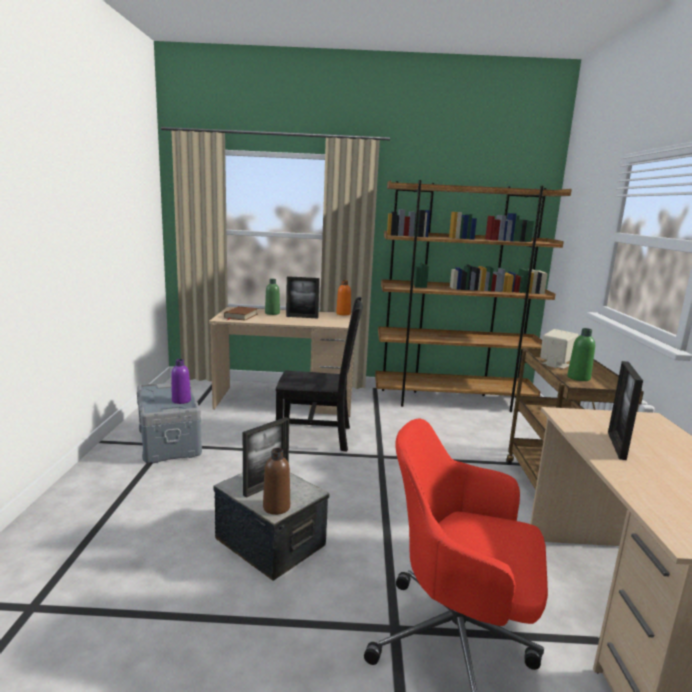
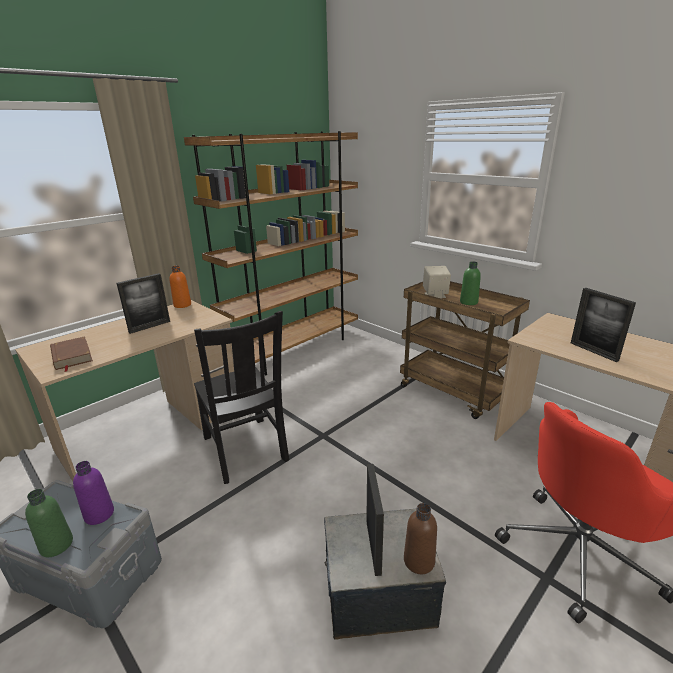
camera: 45 degrees left, 10 degrees up
green bottle [265,279,280,315] -> green bottle moved to [25,489,73,557]
black chair [276,297,363,452] -> black chair turned 105 degrees clockwise [194,311,289,484]

